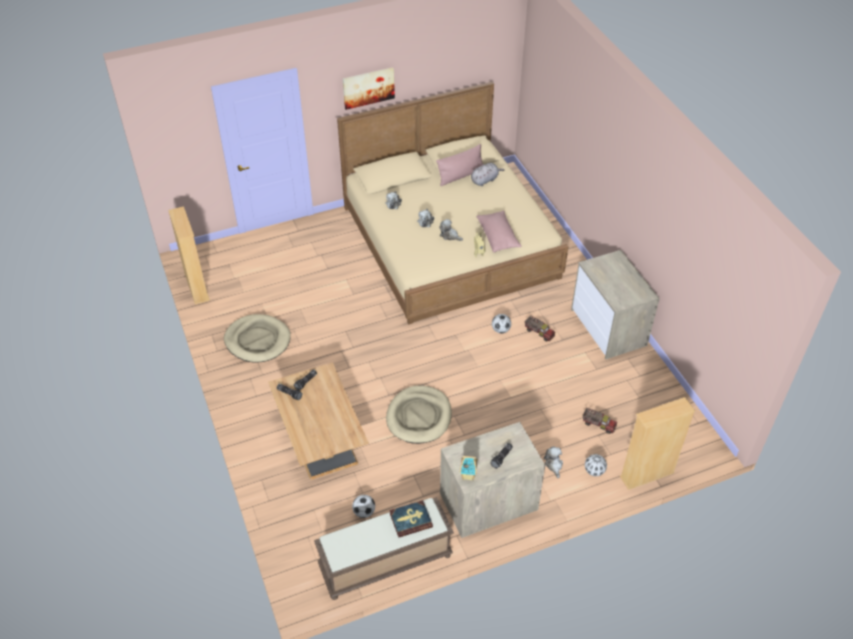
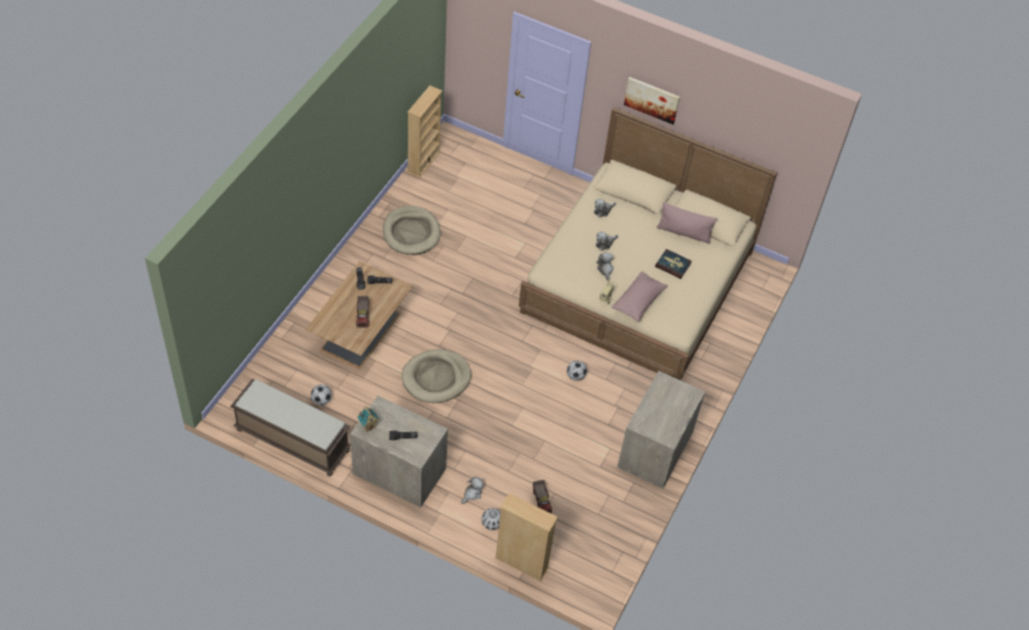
camera: 45 degrees right, 5 degrees up
book [389,500,433,537] -> book moved to [655,249,692,279]
grey plush toy [471,163,505,186] -> none
toy truck [525,315,555,342] -> toy truck moved to [356,296,369,328]

